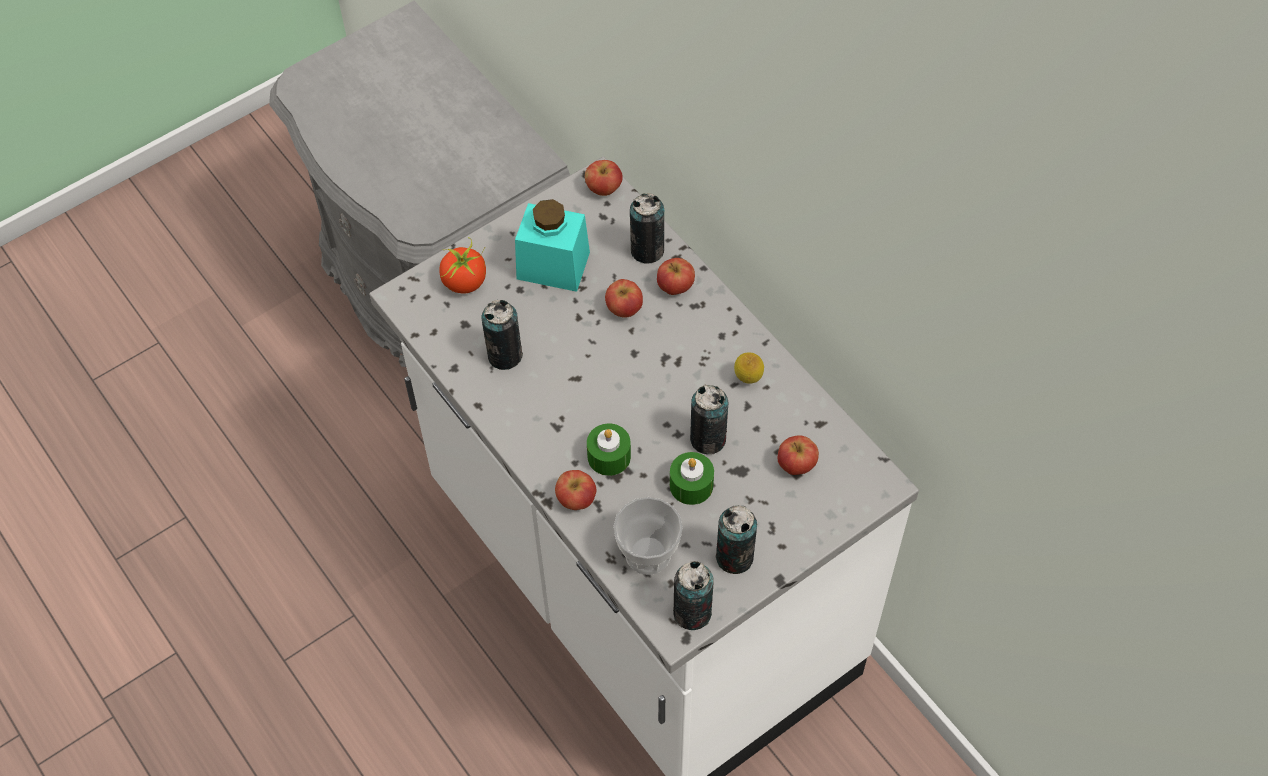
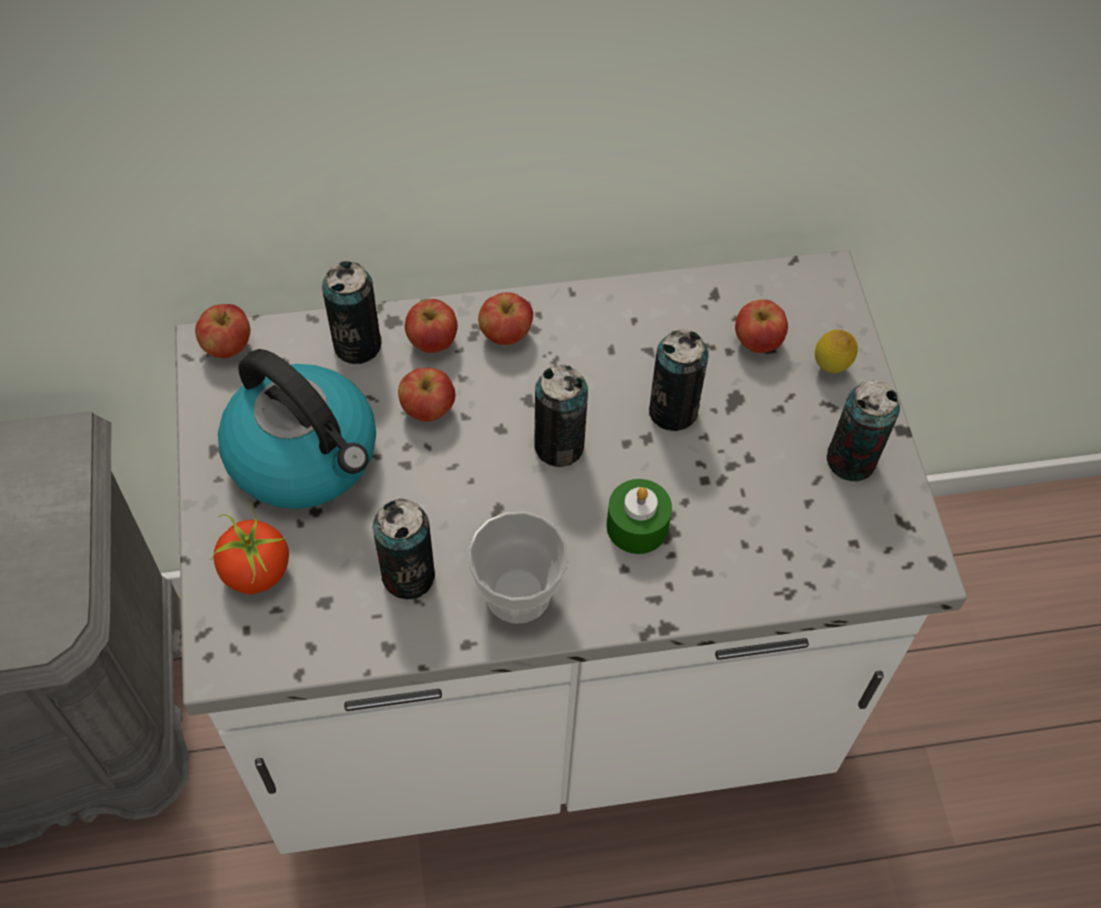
camera: 65 degrees left, 0 degrees up
turquoise jar [515,199,590,292] -> kettle [218,349,376,509]
apple [555,470,597,510] -> apple moved to [478,292,533,345]
cup [613,497,683,575] -> cup moved to [468,511,569,624]
green candle [670,452,714,505] -> none
can [673,561,714,630] -> can moved to [534,365,588,467]
lemon [734,353,764,383] -> lemon moved to [815,329,858,373]

